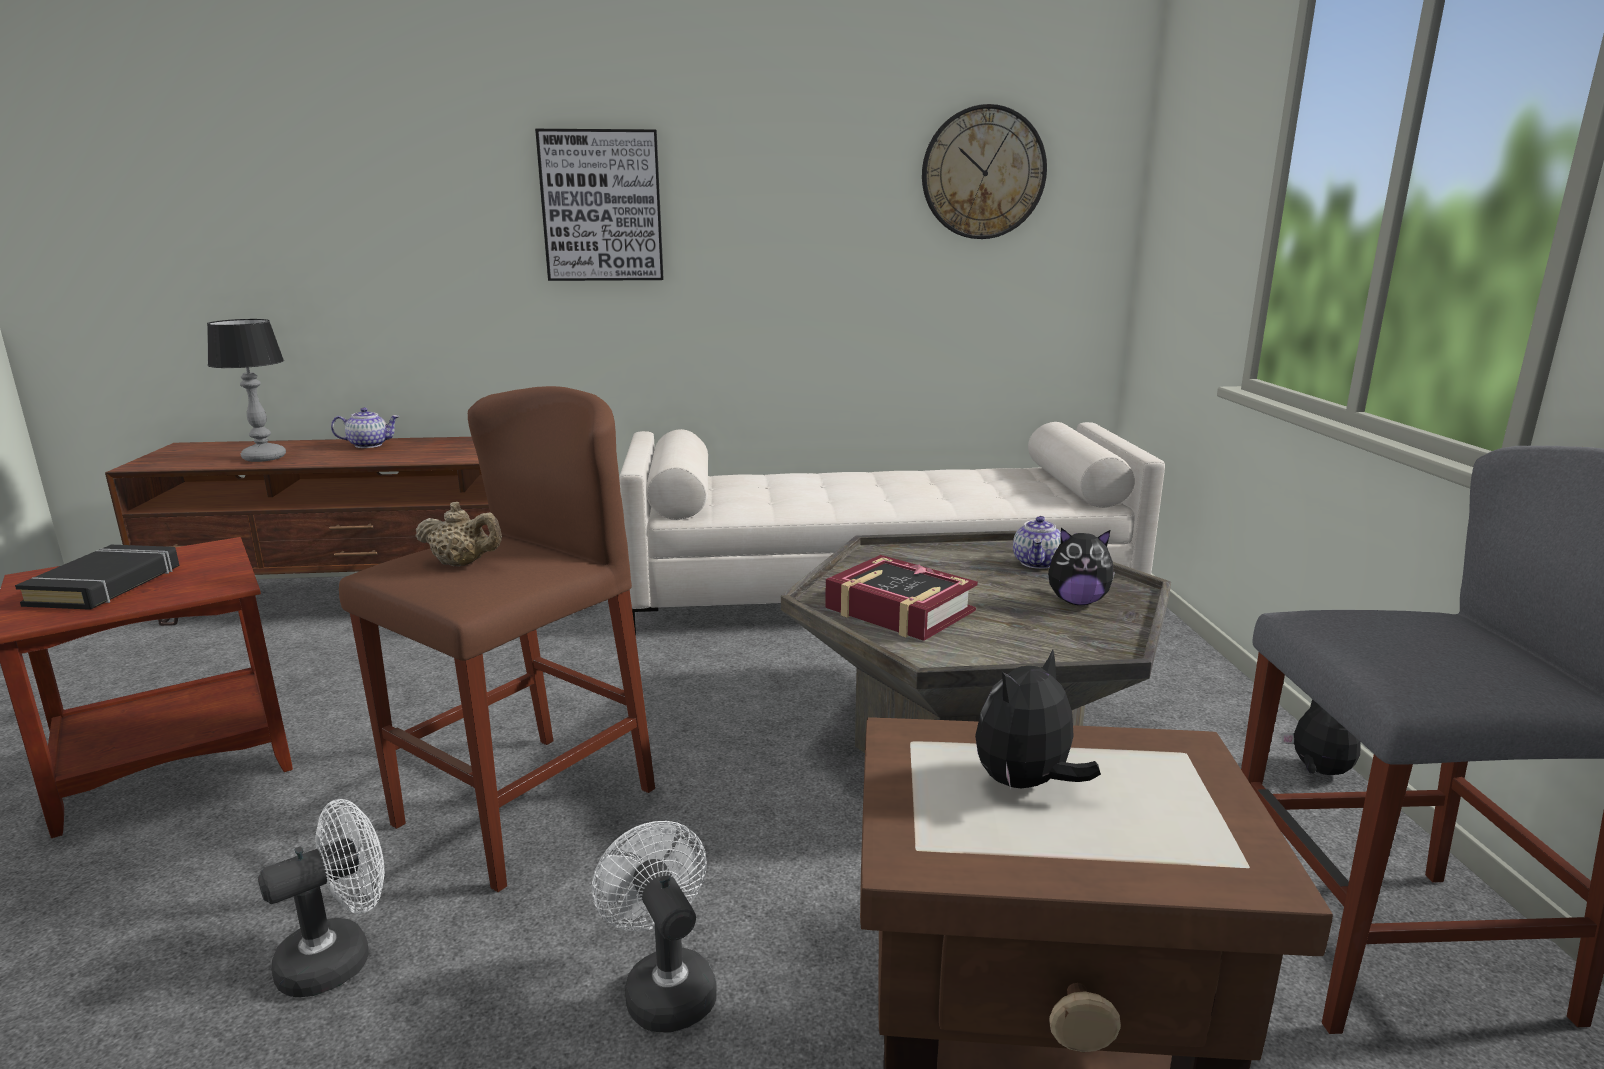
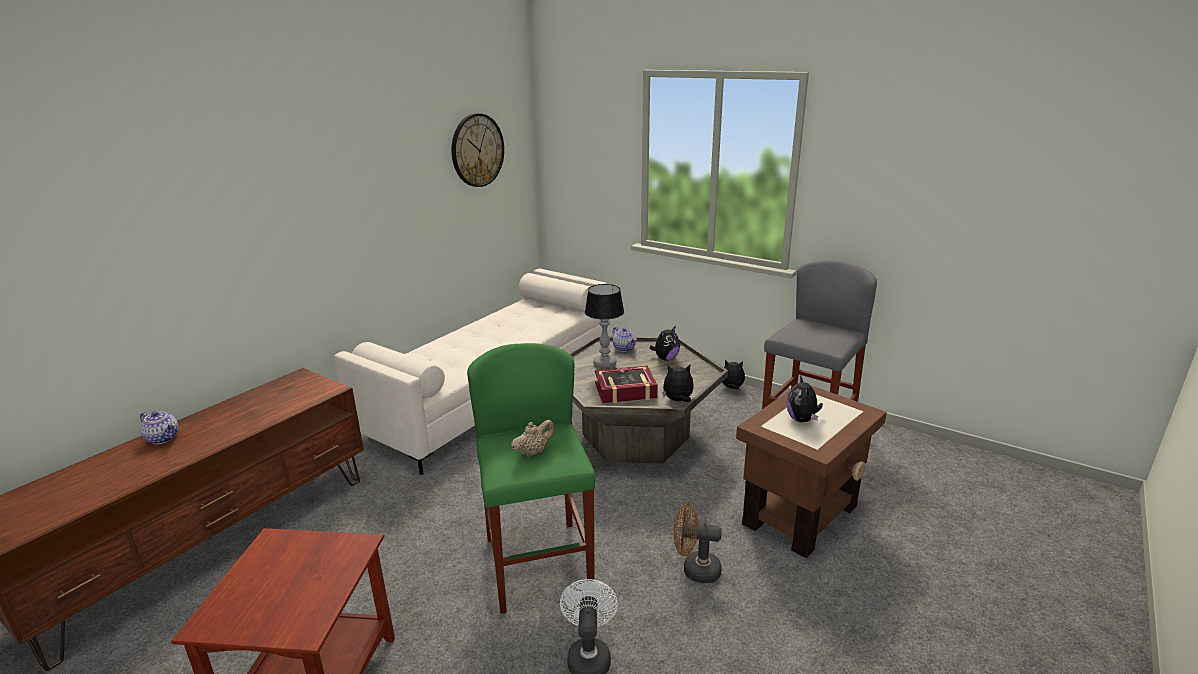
camera: 50 degrees left, 5 degrees up
black book [15,545,179,610] -> none
table lamp [207,319,286,462] -> table lamp moved to [585,284,624,368]
teapot [331,408,400,448] -> teapot turned 90 degrees clockwise [140,411,179,444]
brown stool [339,386,655,892] -> green stool [467,343,595,613]
picture [535,129,664,281] -> none
white fan [592,821,717,1033] -> brown fan [673,504,722,583]
none -> plush toy [663,365,694,402]

